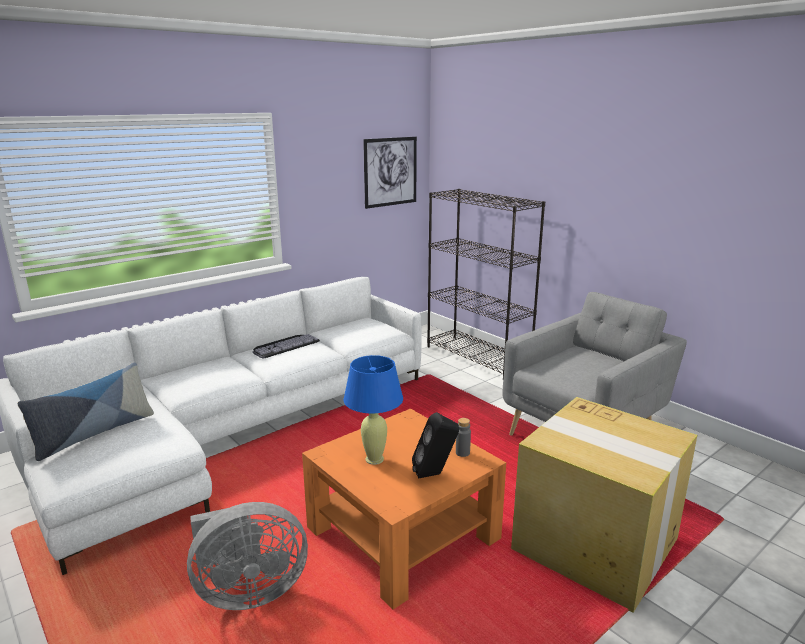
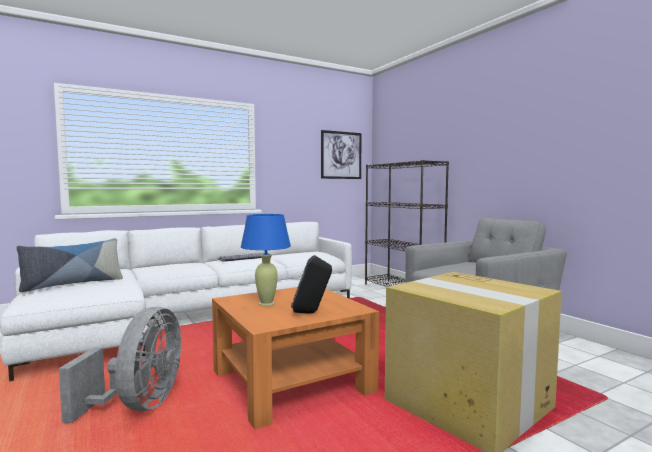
camera: 10 degrees right, 15 degrees down
grey fan [187,502,308,610] -> grey fan turned 75 degrees counterclockwise [59,307,181,423]
grey bottle [456,418,471,457] -> none

